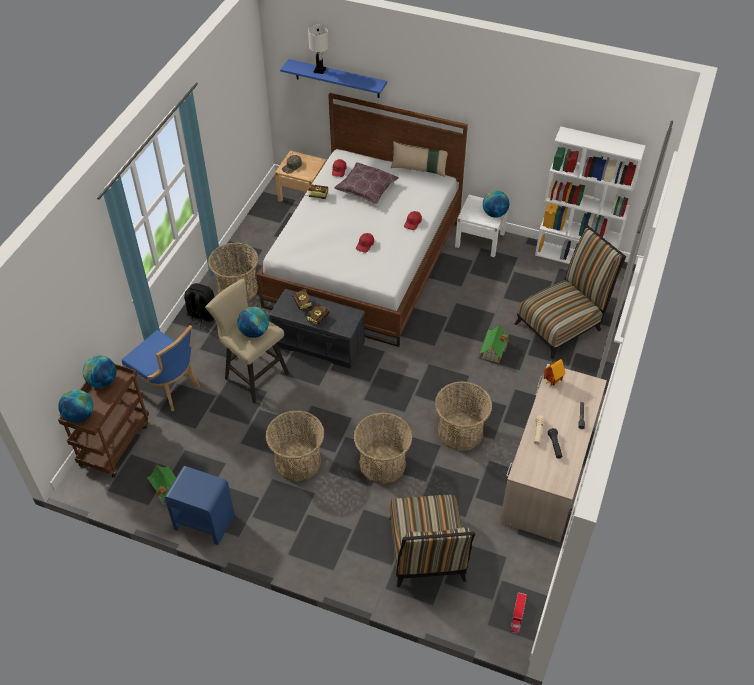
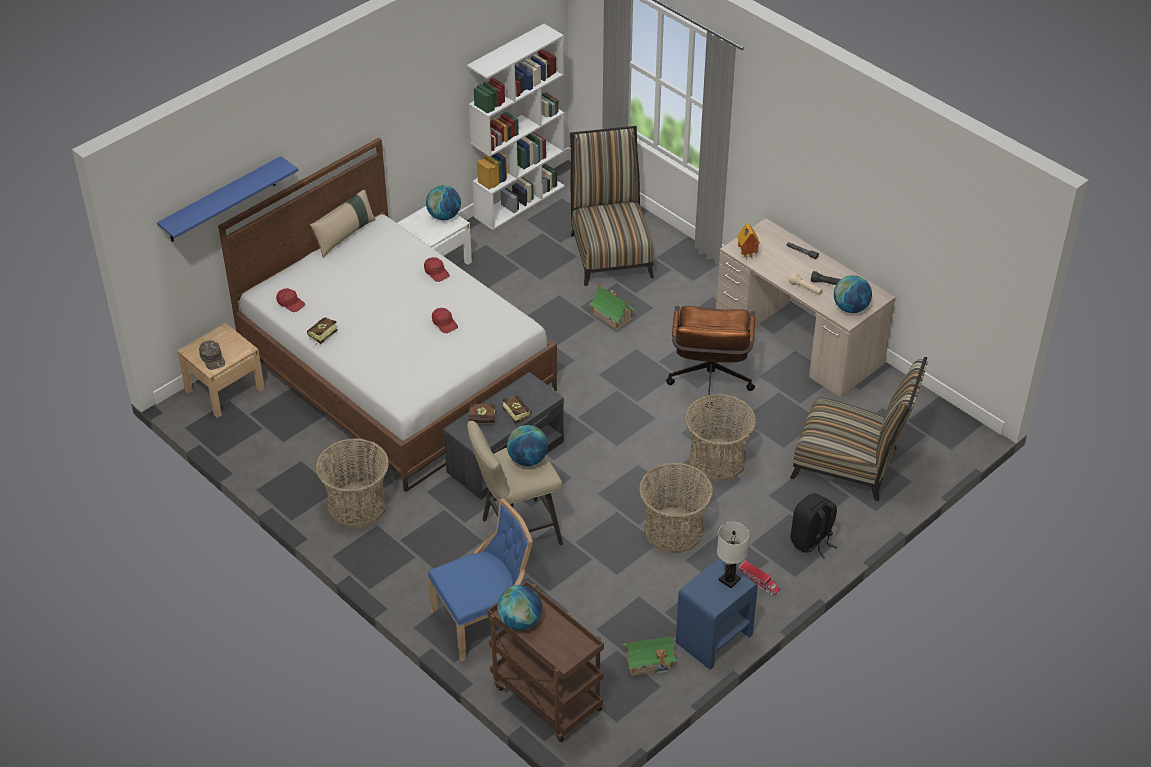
camera: 65 degrees left, 5 degrees down
globe [58,389,93,423] -> globe moved to [834,275,872,313]
black backpack [184,283,214,329] -> black backpack moved to [791,493,837,559]
white table lamp [308,25,329,74] -> white table lamp moved to [717,522,749,588]
brown pillow [334,162,399,204] -> none
basket [435,382,492,451] -> brown office chair [666,306,755,408]
toy truck [510,592,527,634] -> toy truck moved to [739,560,780,595]

